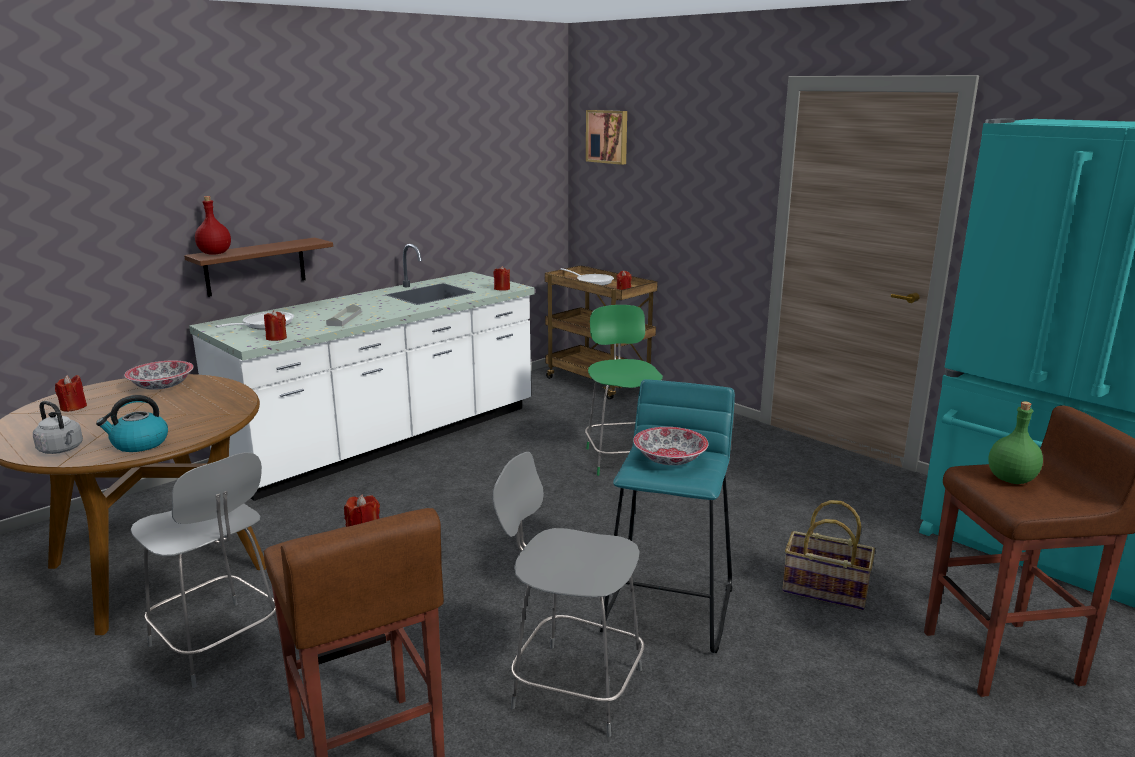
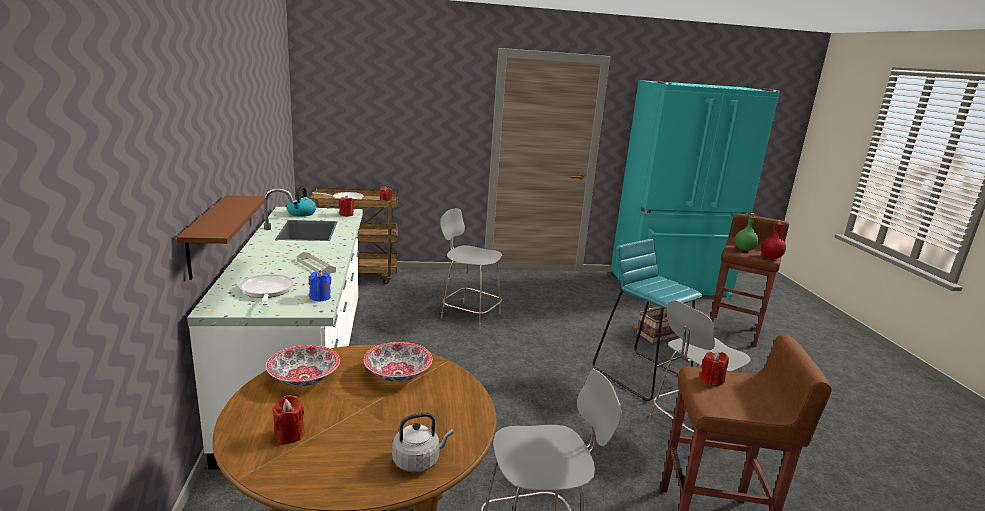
camera: 55 degrees left, 0 degrees up
kettle [96,395,168,452] -> kettle moved to [287,187,316,217]
red bottle [195,196,231,255] -> red bottle moved to [761,220,786,259]
red candle [264,310,287,341] -> blue candle [309,270,331,302]
green chair [585,305,663,476] -> grey chair [440,208,502,330]
picture [586,110,627,165] -> none
bowl [633,427,708,465] -> bowl moved to [364,342,432,382]

